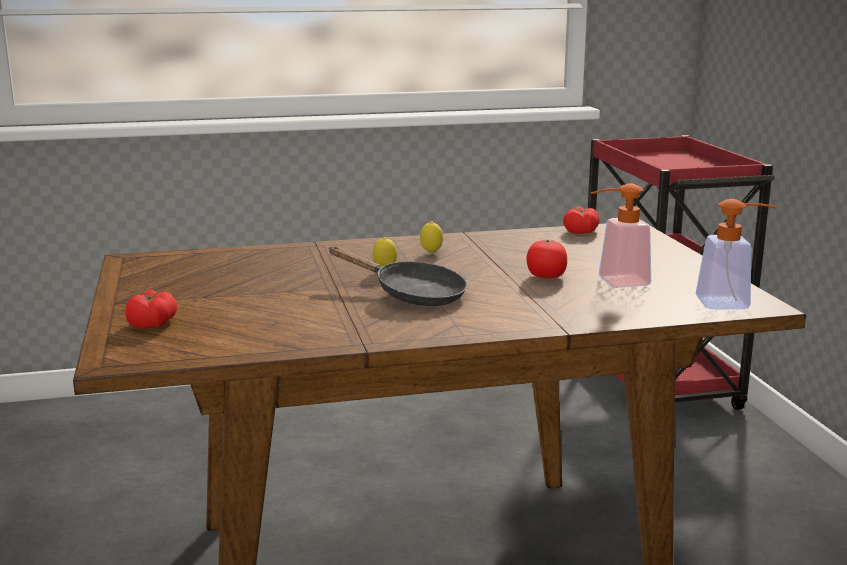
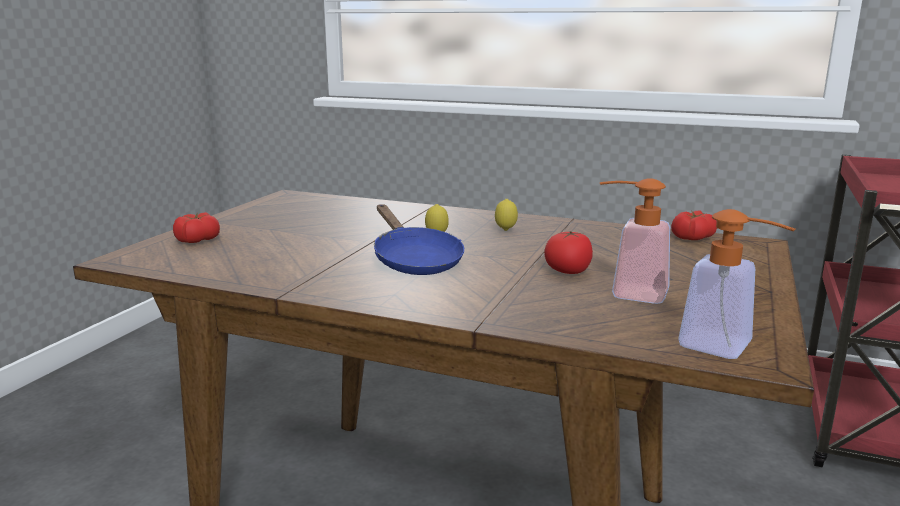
camera: 35 degrees right, 0 degrees up
black frying pan [328,246,467,306] -> blue frying pan [374,204,464,275]

